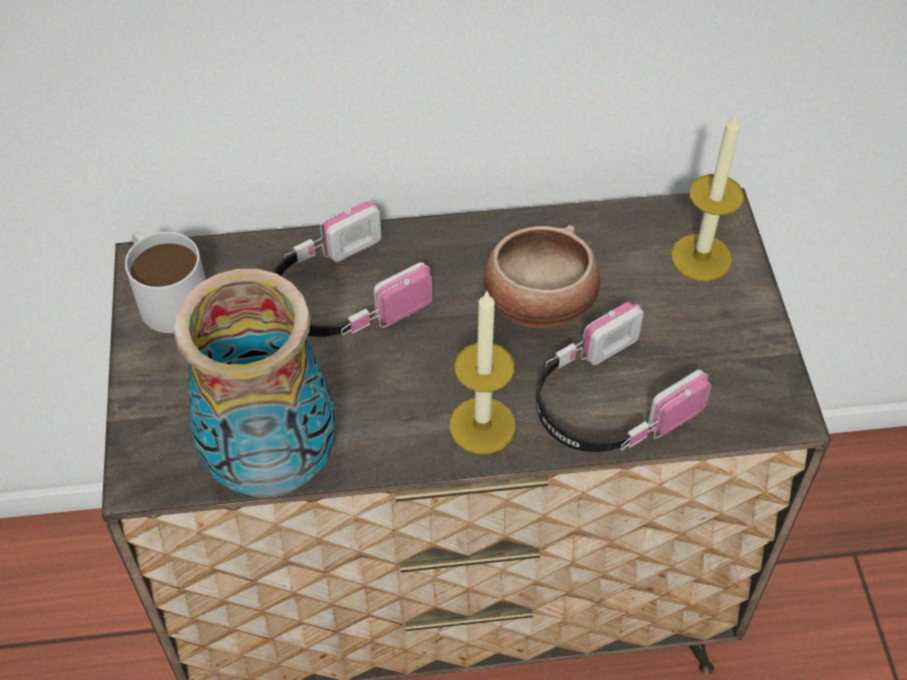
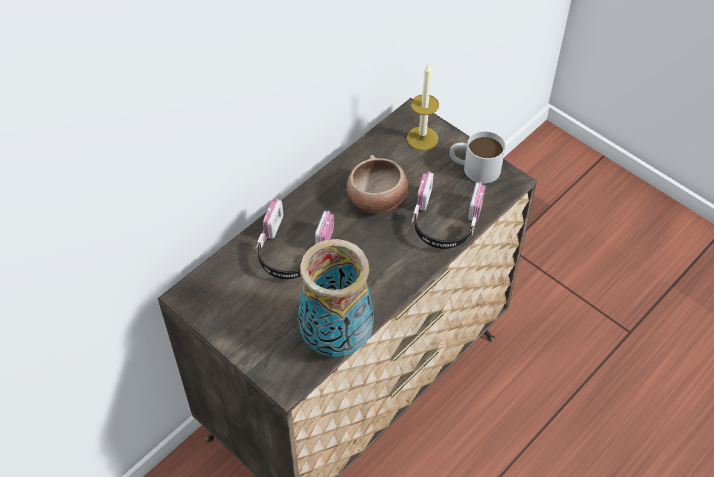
camera: 40 degrees left, 0 degrees up
white mug [125,231,206,333] -> white mug moved to [450,131,505,184]
candle [449,290,516,454] -> none

